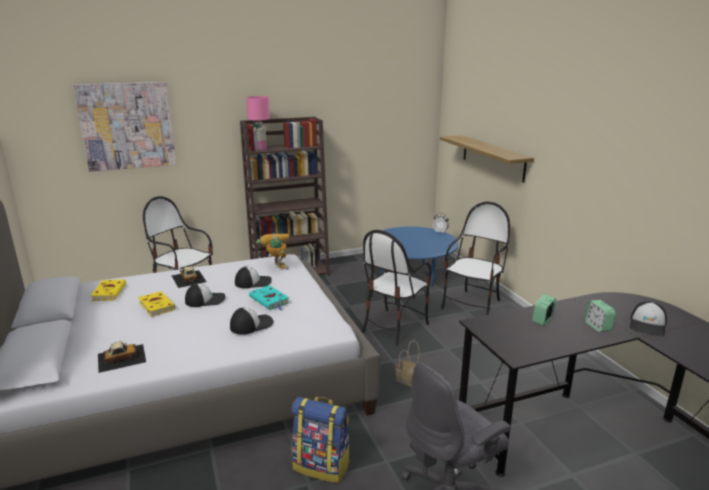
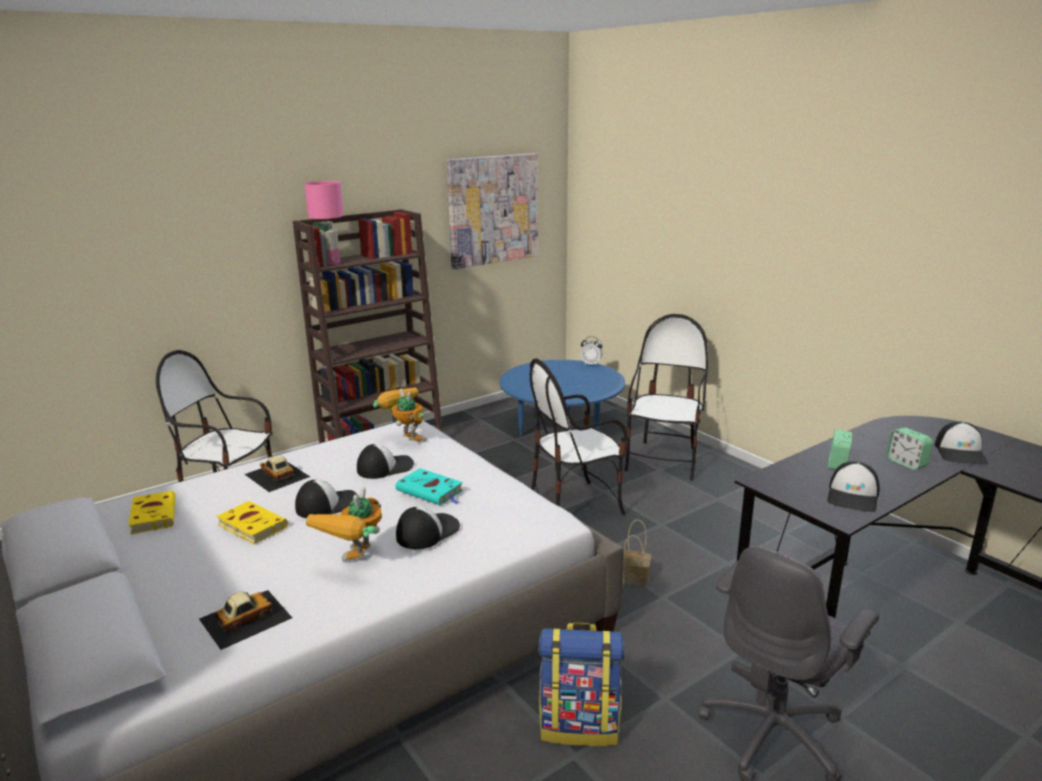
camera: 15 degrees left, 0 degrees up
picture [73,82,176,172] -> picture moved to [447,153,538,269]
chair [362,230,431,345] -> chair turned 45 degrees clockwise [530,358,628,515]
shelf [440,135,534,183] -> none
none -> toy robot [306,486,382,562]
none -> cap [827,461,880,512]

